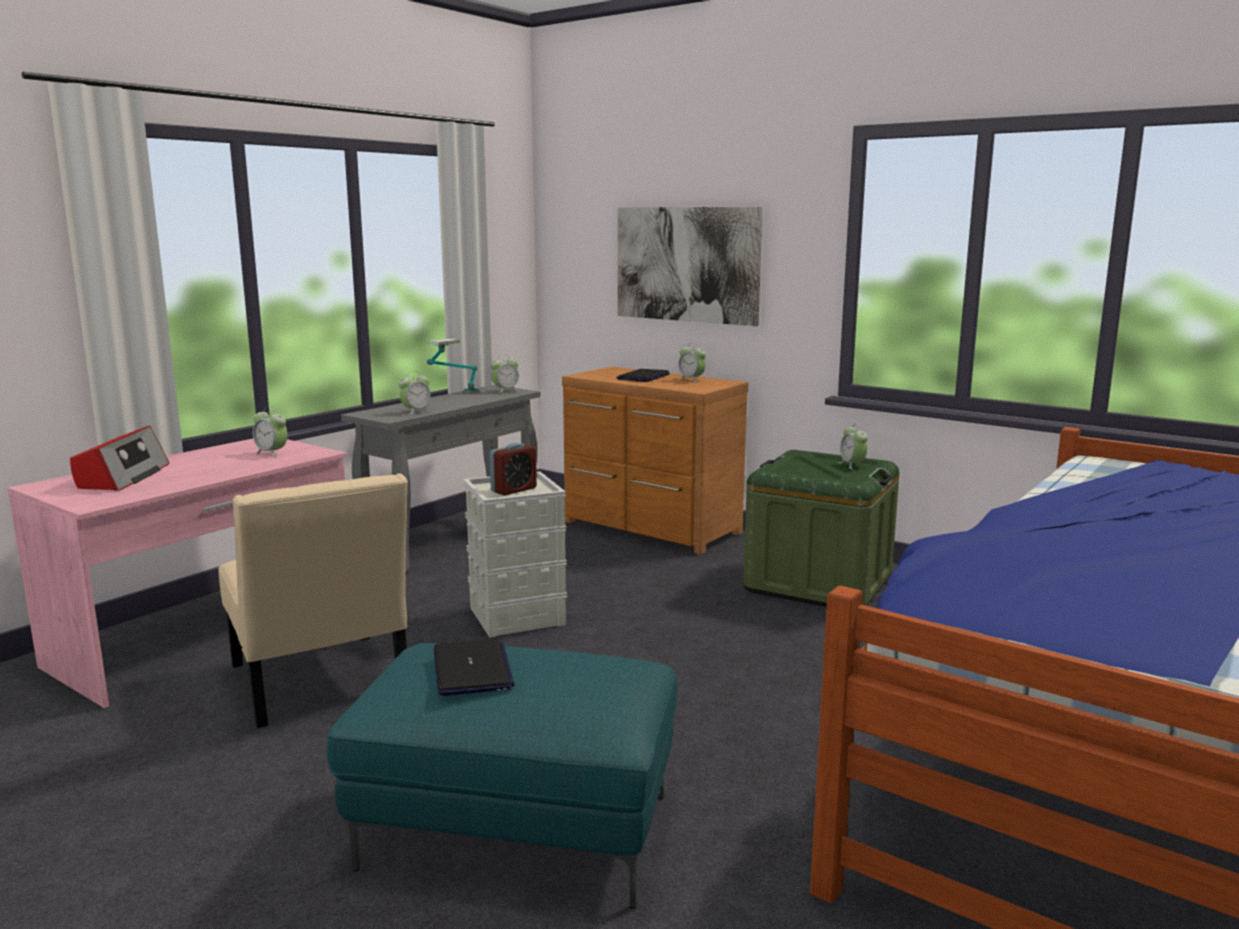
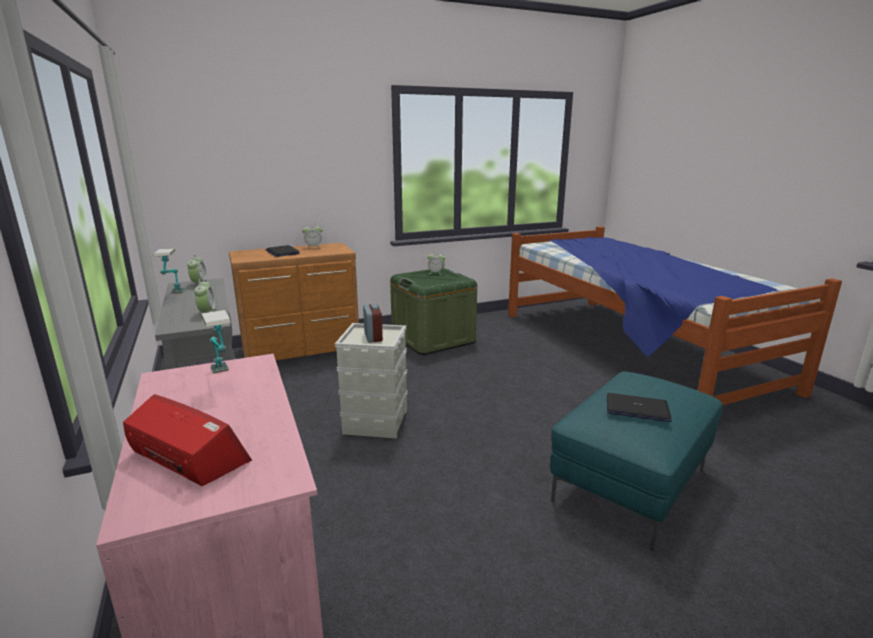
camera: 60 degrees left, 5 degrees up
beige chair [218,473,408,728] -> none
alarm clock [253,407,288,457] -> table lamp [201,310,231,374]
picture [618,207,763,326] -> none

